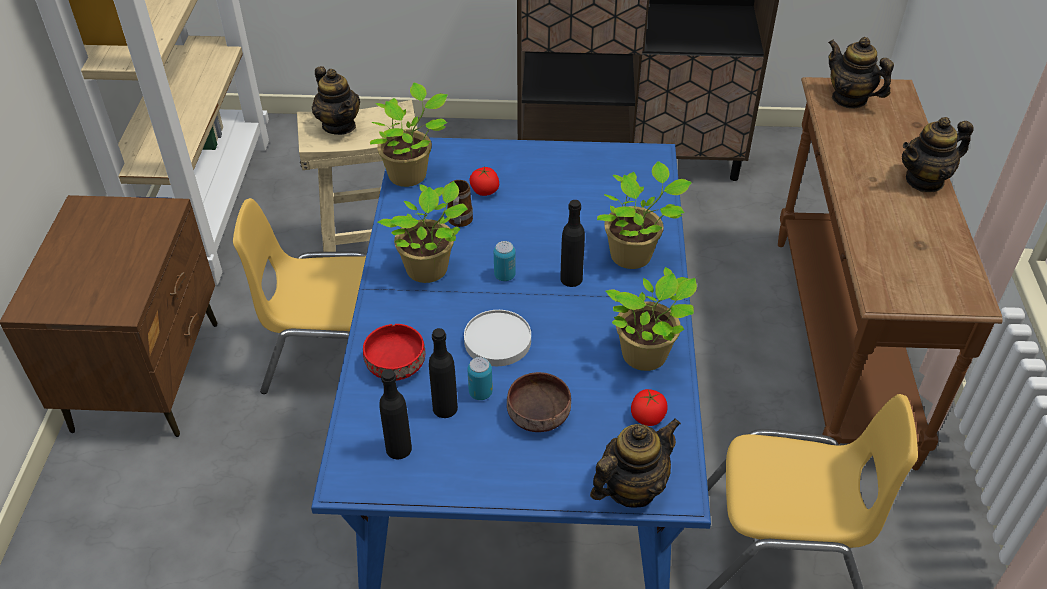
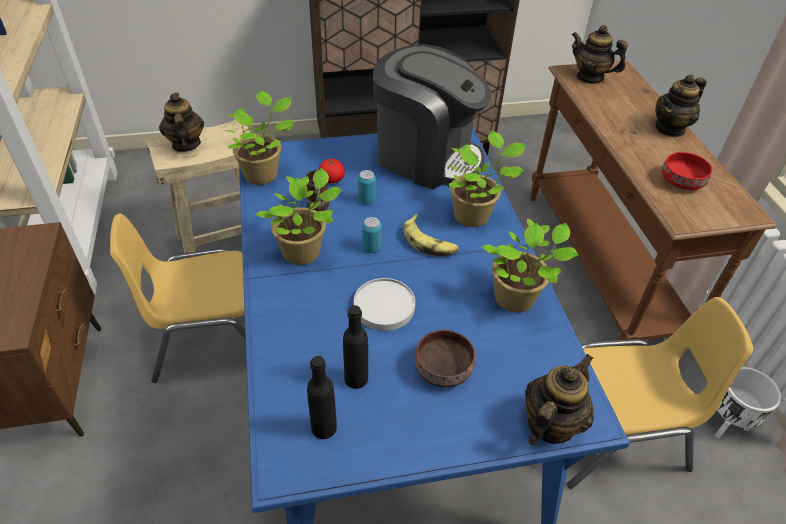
camera: 15 degrees left, 0 degrees up
teapot [312,66,360,135] -> teapot turned 150 degrees counterclockwise [159,93,204,152]
red bowl [363,324,425,381] -> red bowl moved to [662,152,712,190]
can [467,357,493,400] -> can moved to [358,170,376,204]
black bottle [560,200,585,287] -> banana [403,214,459,256]
tomato [631,389,668,426] -> none
none -> coffee machine [373,44,491,190]
none -> white planter [714,367,781,439]

